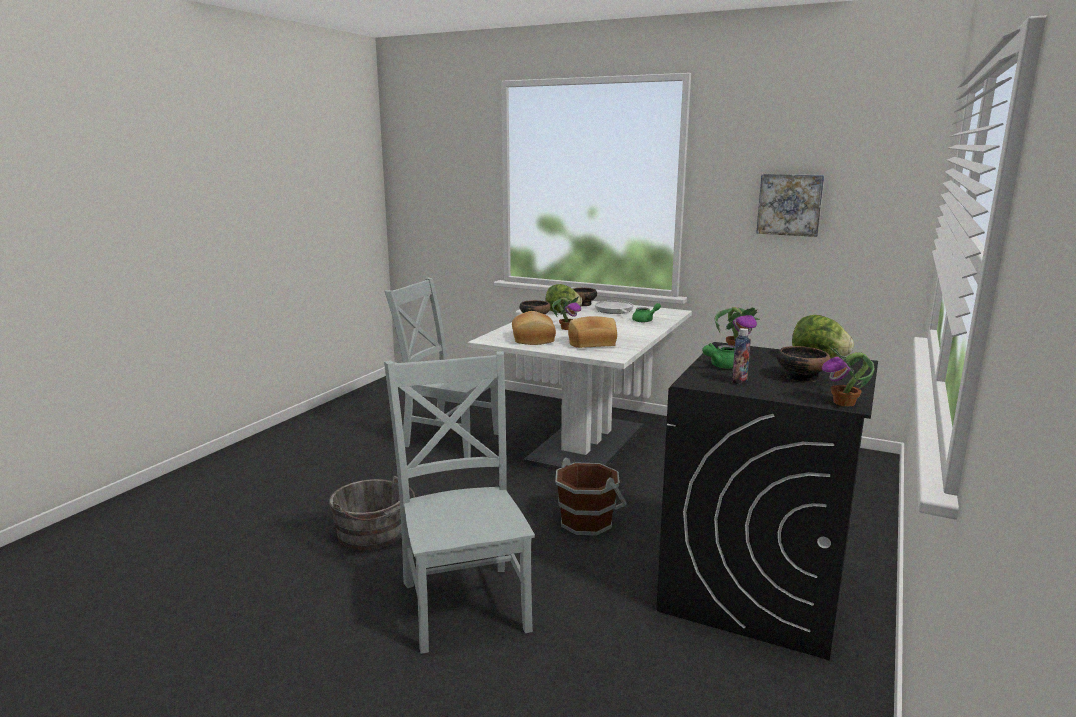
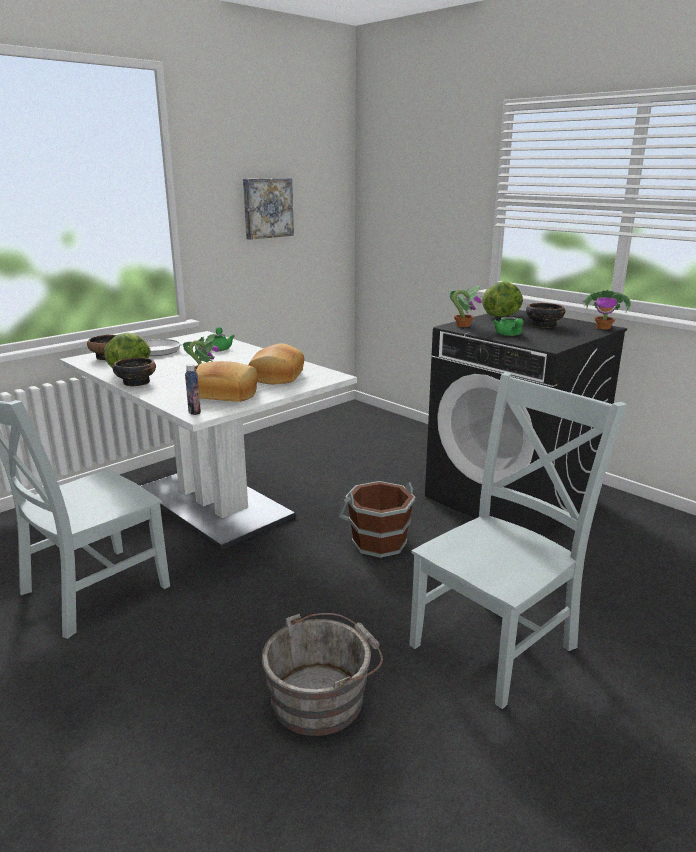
camera: 70 degrees left, 5 degrees up
grey chair [384,352,535,654] -> grey chair turned 135 degrees clockwise [409,372,627,709]
bottle [732,328,751,384] -> bottle moved to [185,364,201,415]

